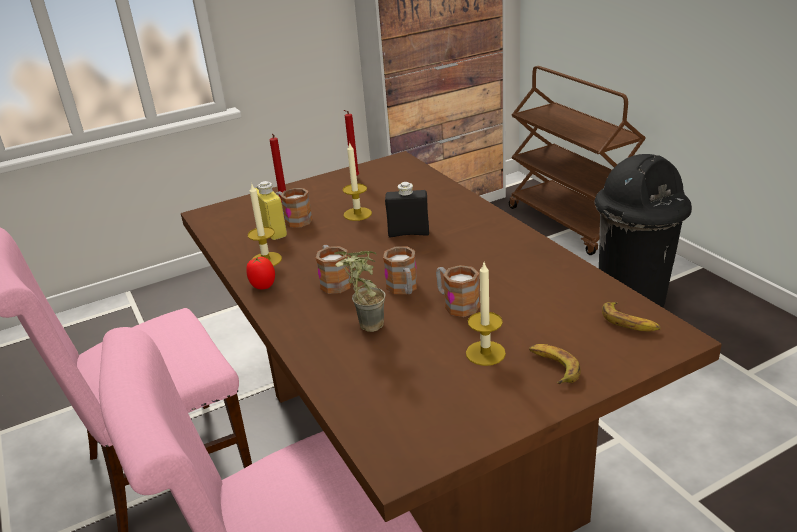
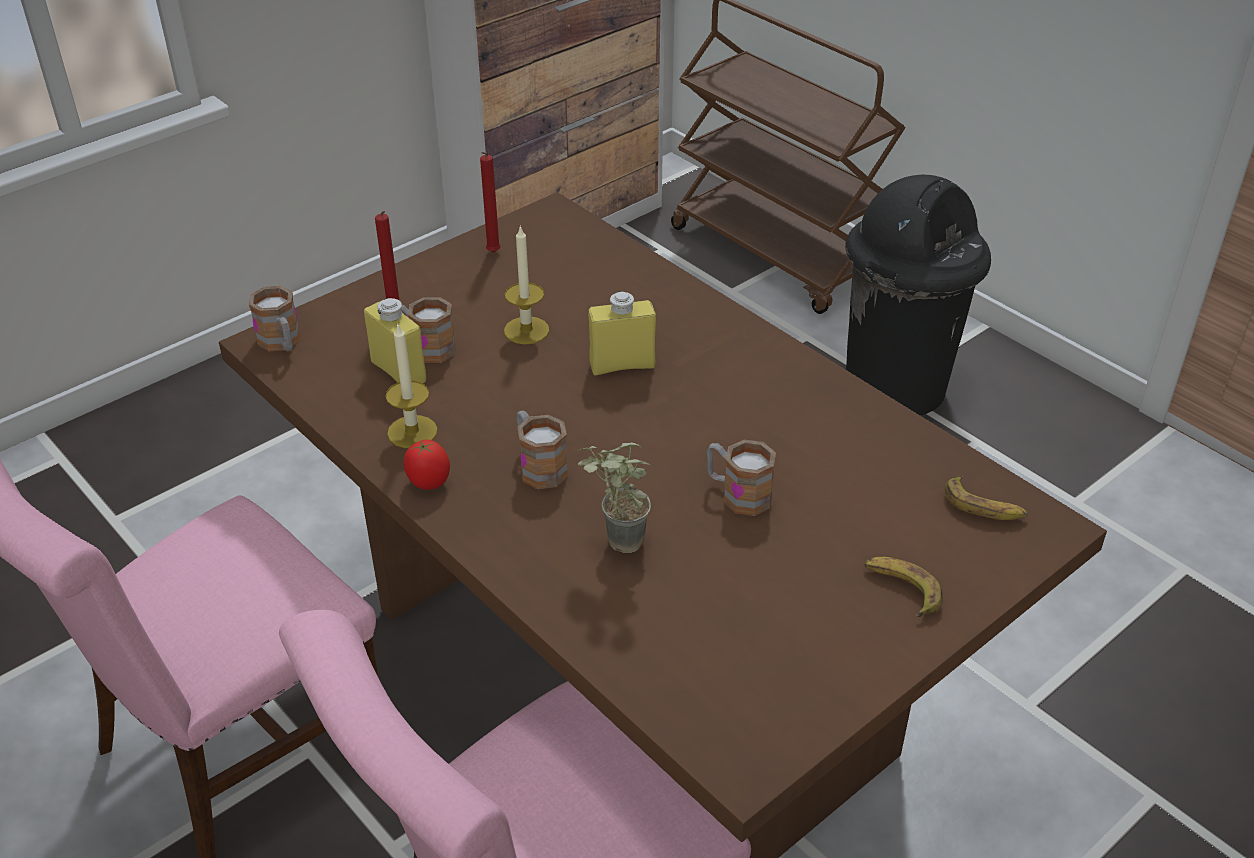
camera: 15 degrees left, 10 degrees up
mug [383,246,418,294] -> mug moved to [249,286,300,351]
black bottle [385,182,429,238] -> yellow bottle [588,291,656,375]
candle [466,263,506,366] -> none

